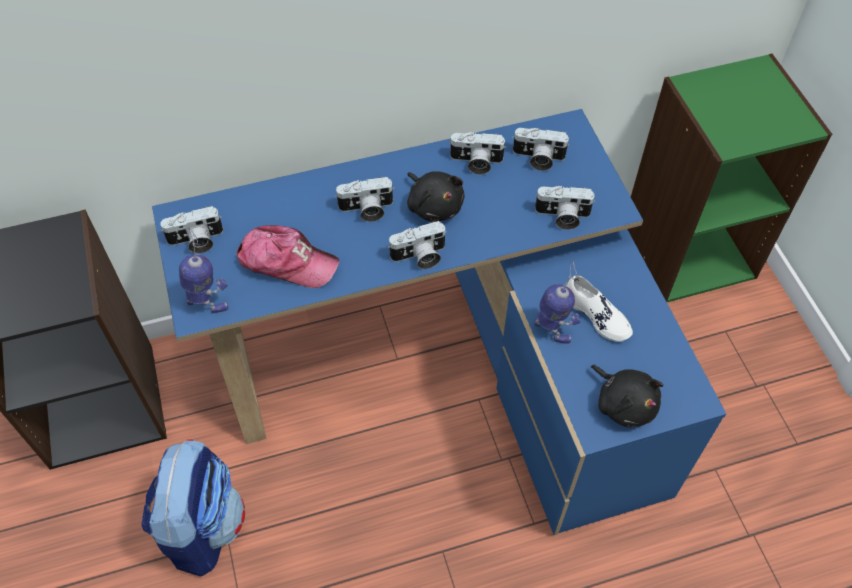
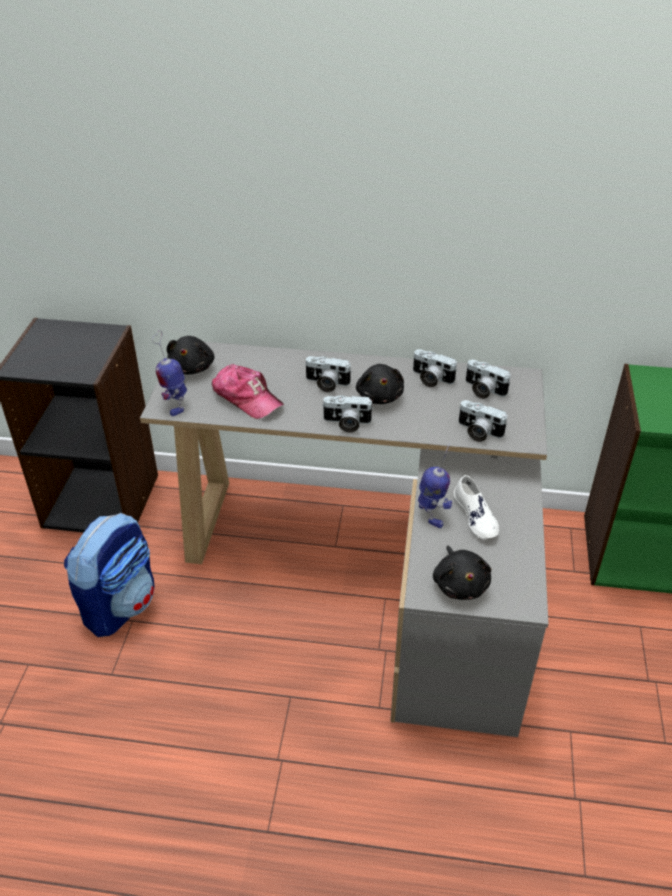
camera: 25 degrees right, 15 degrees down
blue desk [152,109,726,535] -> grey desk [140,342,549,737]
camera [160,206,223,253] -> black plush toy [167,336,215,374]
toy robot [179,227,229,313] -> toy robot turned 150 degrees counterclockwise [152,330,187,416]

